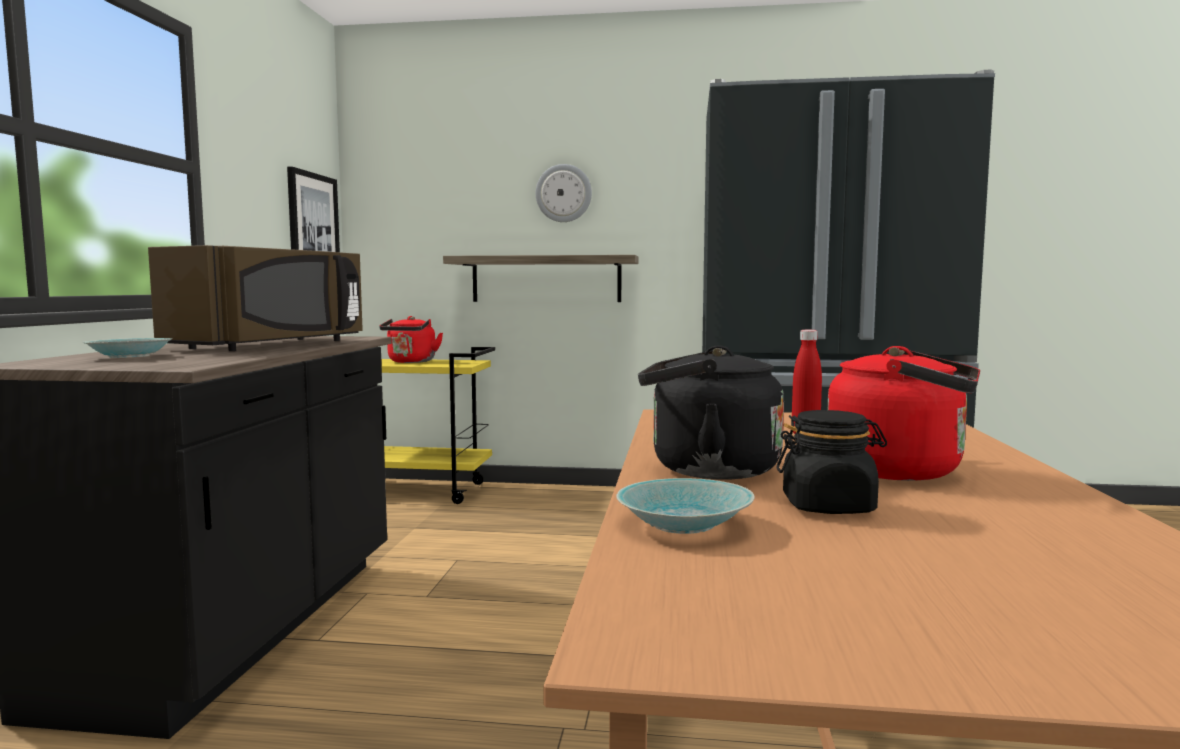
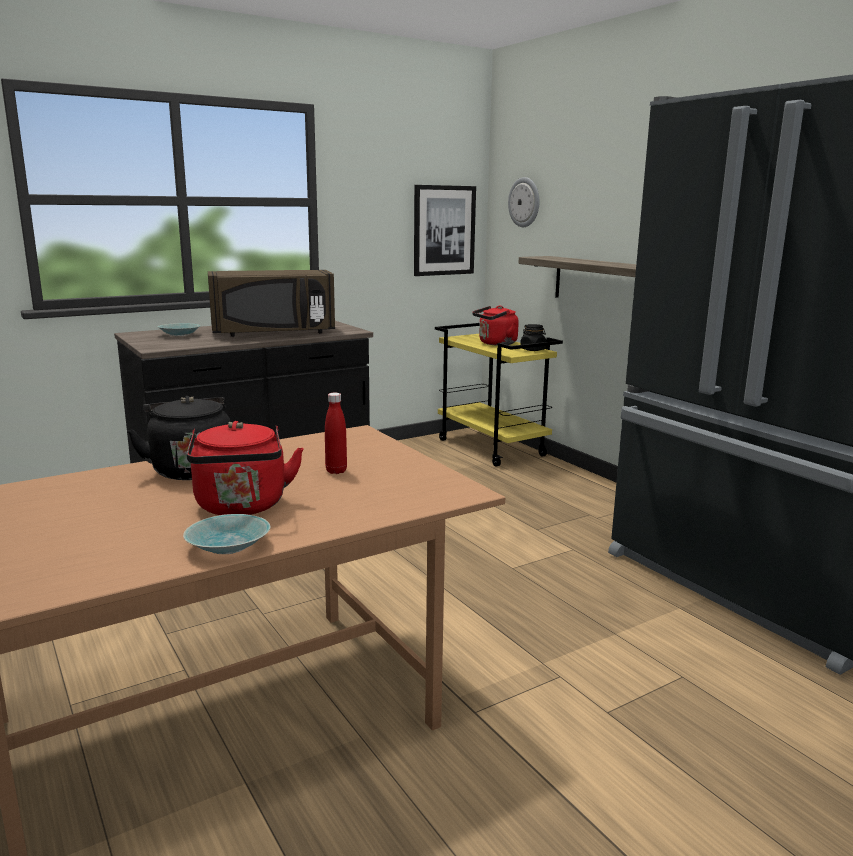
camera: 50 degrees right, 10 degrees up
wall clock [536,164,592,222] -> wall clock moved to [508,177,539,227]
turquoise bowl [616,478,755,534] -> turquoise bowl moved to [183,514,270,554]
black jar [776,410,887,514] -> black jar moved to [520,324,546,351]

